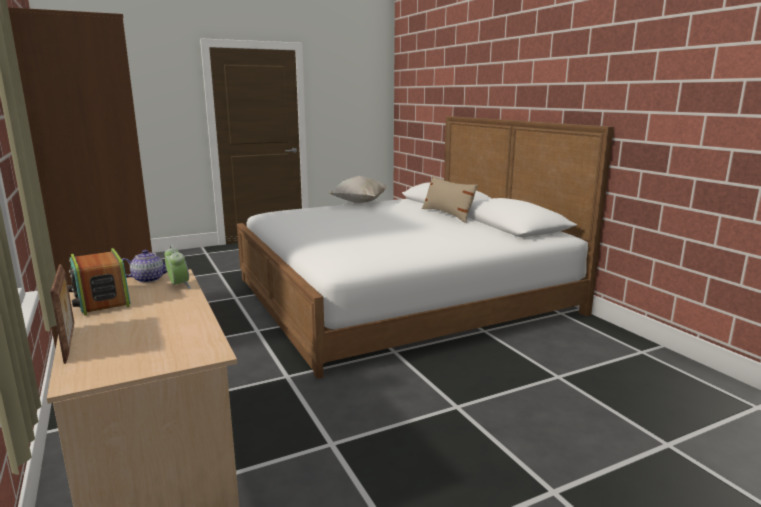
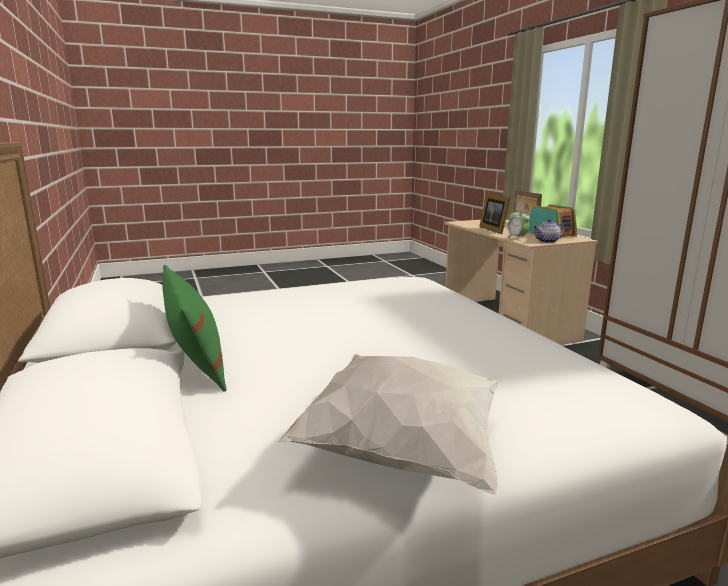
camera: 175 degrees left, 0 degrees up
beige pillow [422,176,478,223] -> green pillow [162,265,226,392]
none -> picture frame [479,192,511,234]

